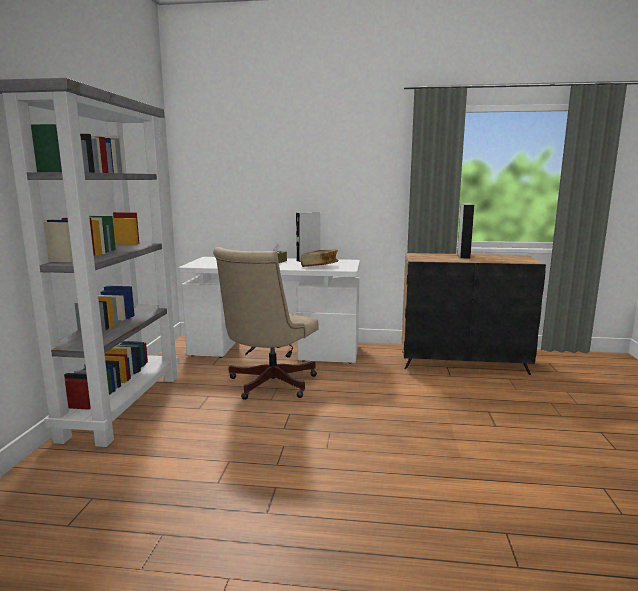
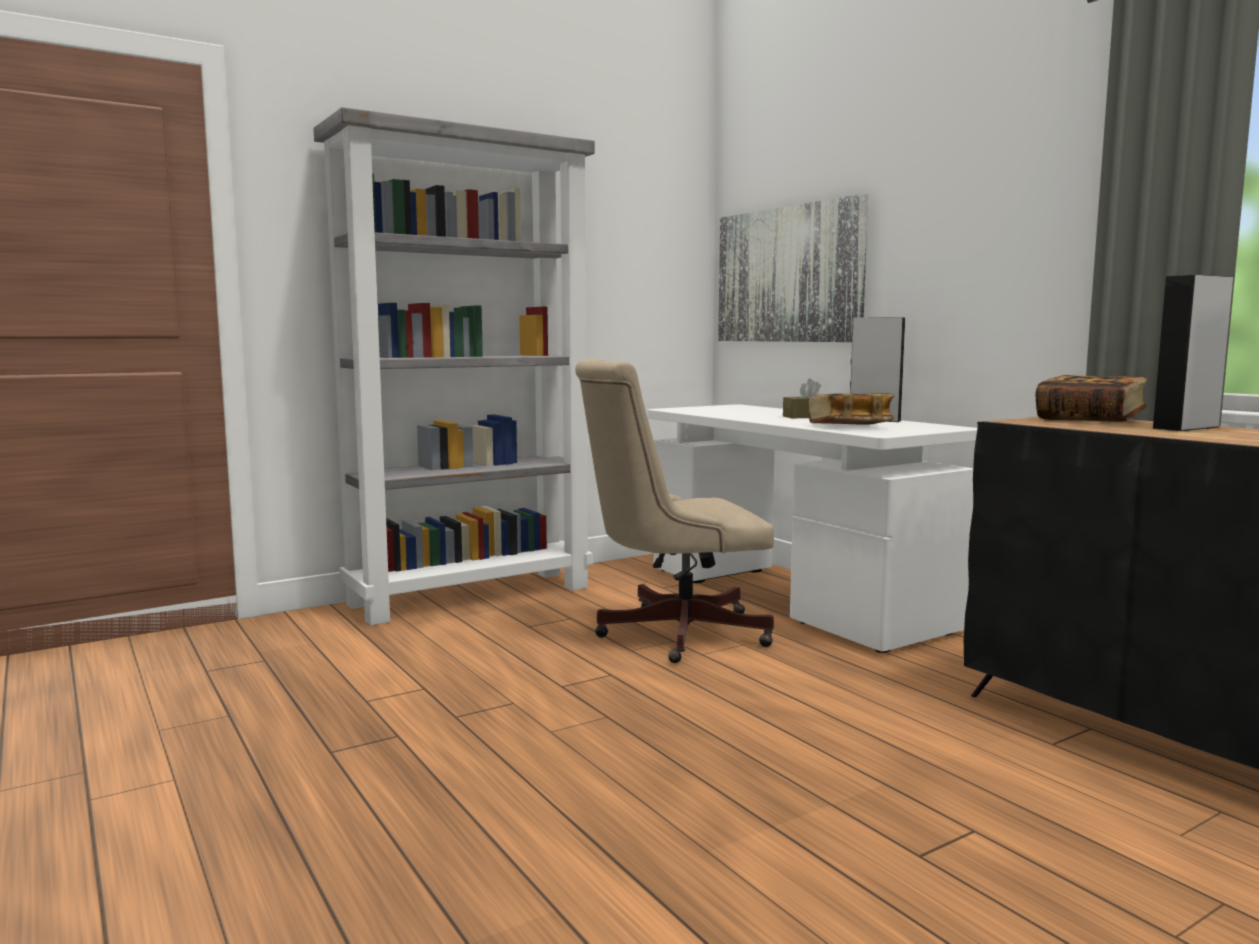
camera: 50 degrees right, 5 degrees down
none -> picture [718,194,868,342]
none -> book [1035,375,1148,422]

